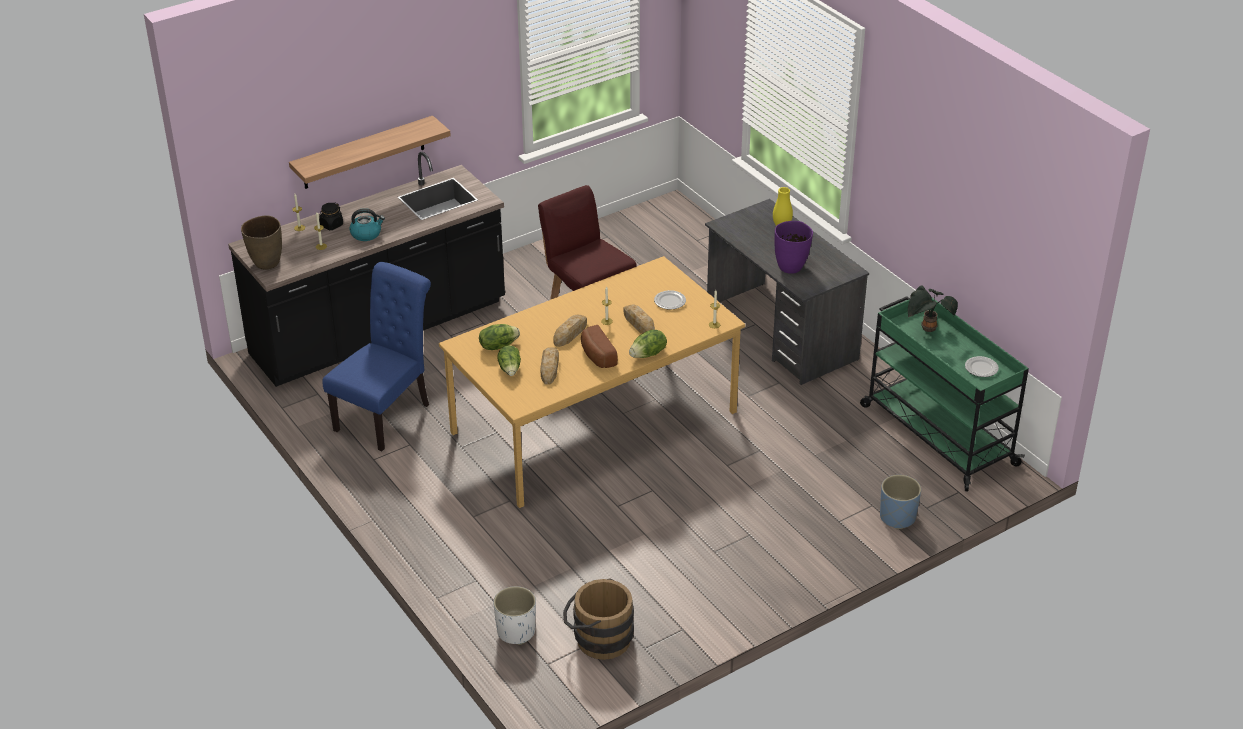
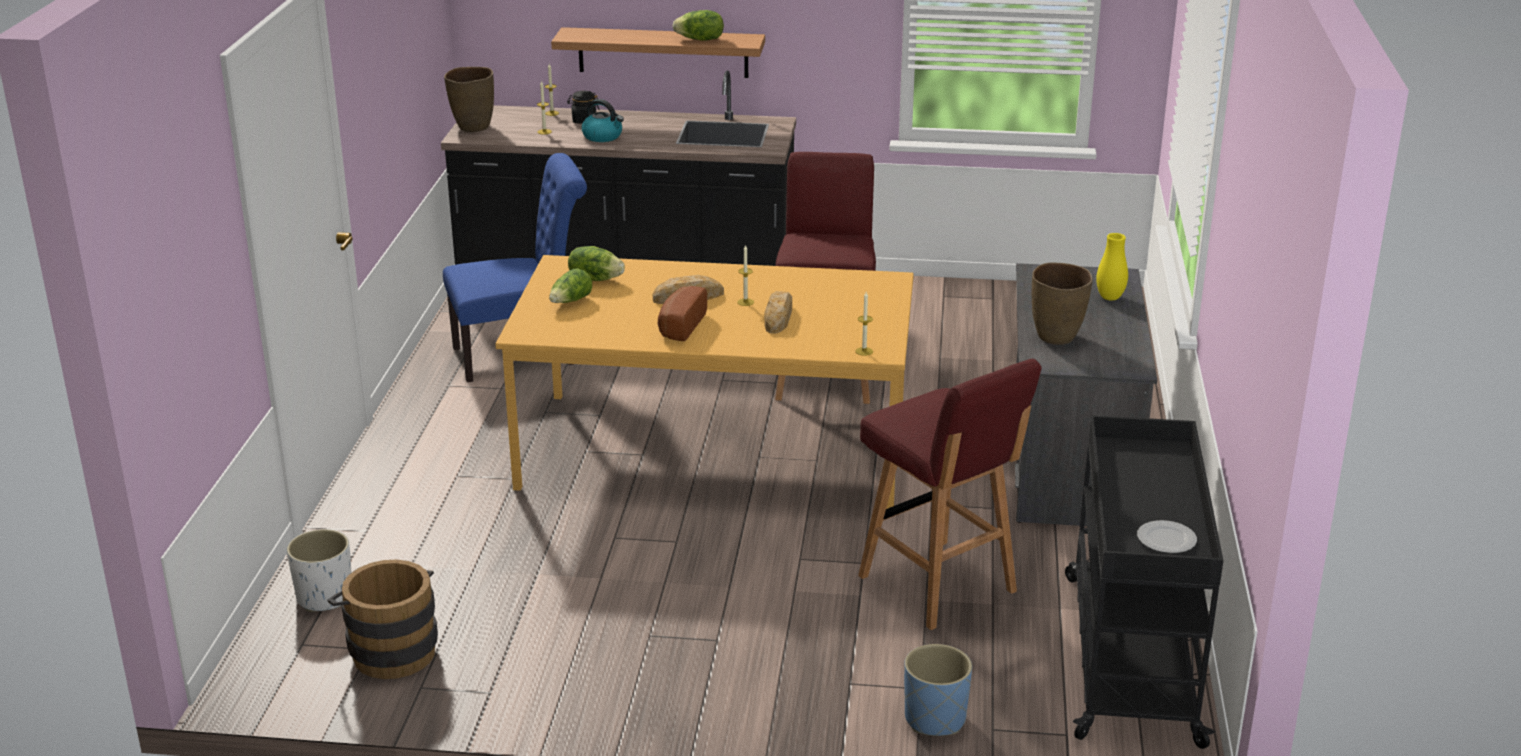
camera: 40 degrees right, 10 degrees down
bread [540,347,559,385] -> none
lettuce [629,330,667,358] -> lettuce moved to [672,10,724,41]
plate [654,290,686,310] -> none
purple vase [775,221,813,274] -> brown vase [1032,262,1093,345]
green cart [860,296,1029,491] -> black cart [1065,415,1223,749]
potted plant [908,286,958,332] -> none
none -> red stool [858,359,1042,630]

